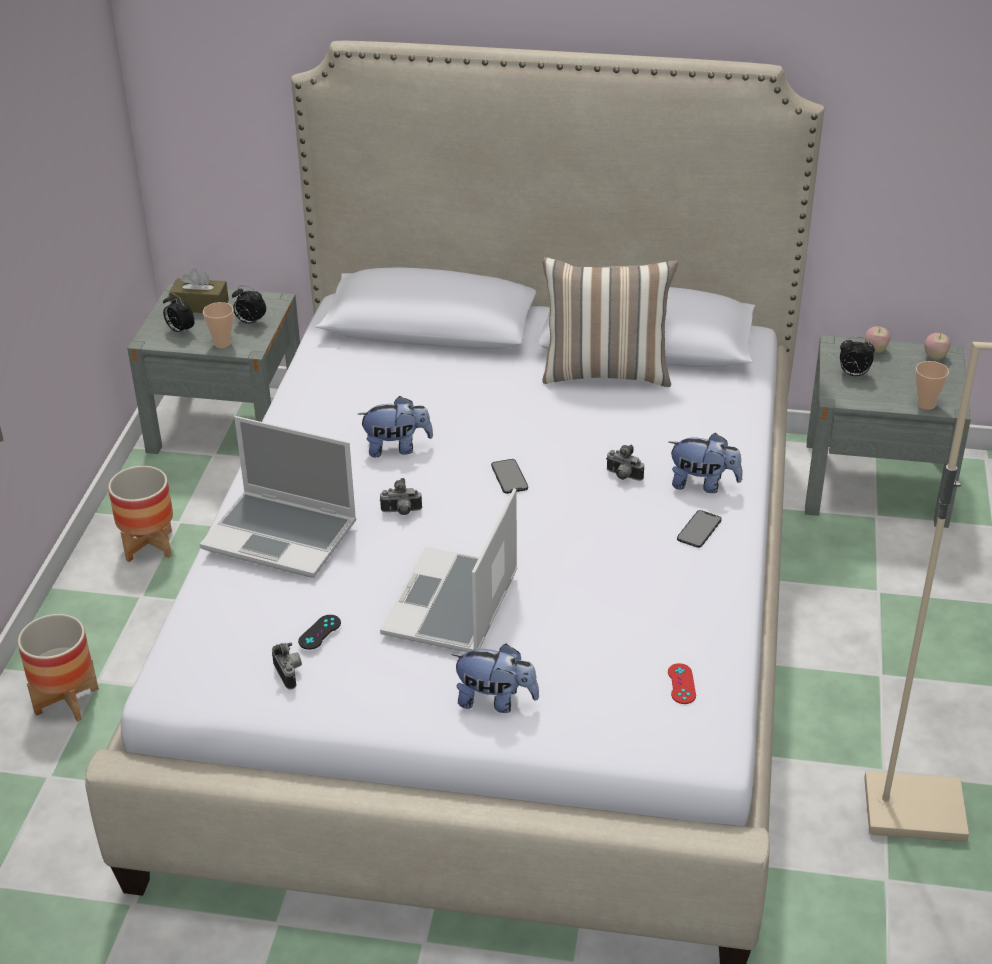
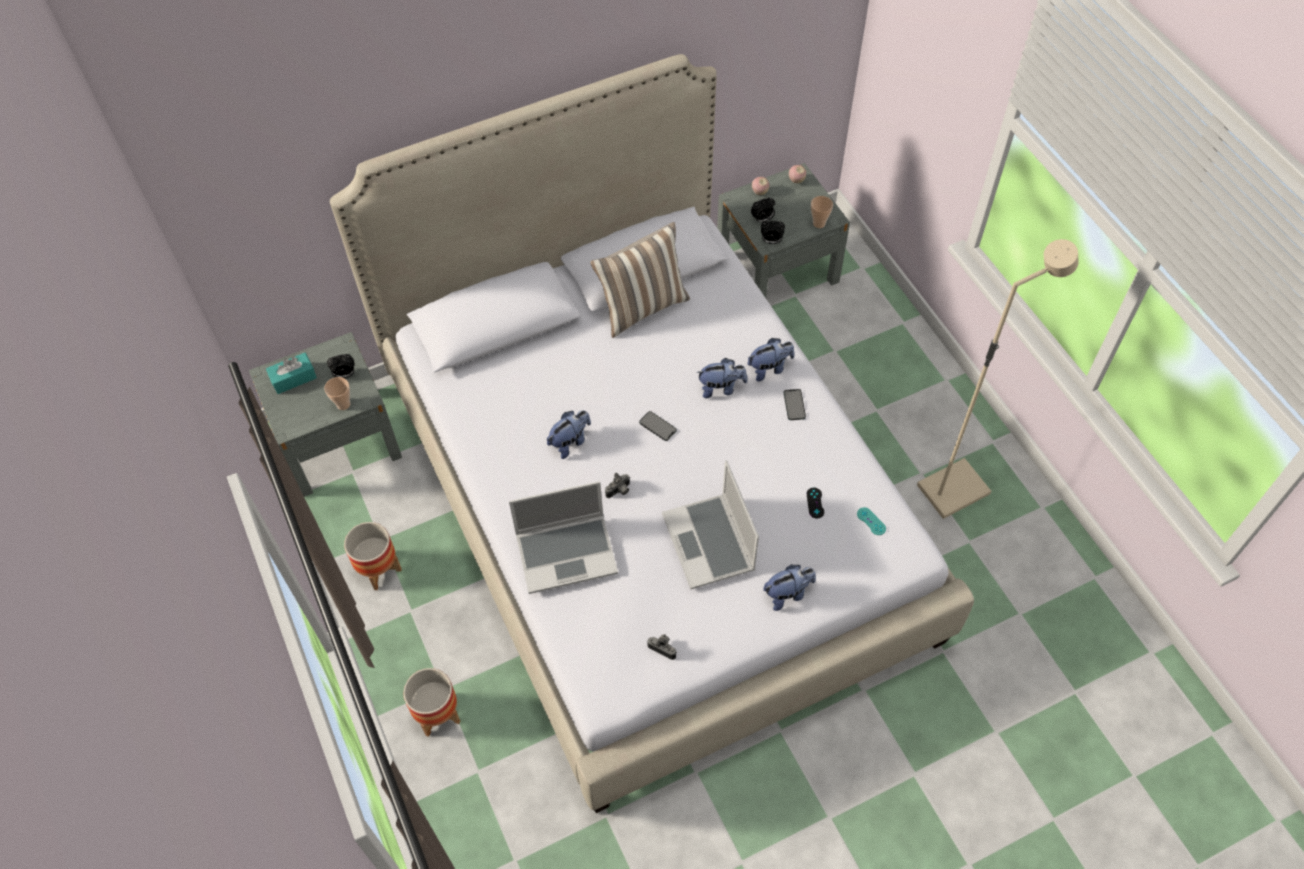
camera: 35 degrees left, 20 degrees up
alarm clock [163,293,195,335] -> alarm clock moved to [761,220,785,244]
brown tissue box [169,268,229,313] -> turquoise tissue box [266,353,317,394]
black game controller [298,615,341,650] -> black game controller moved to [807,488,824,519]
camera [606,445,644,481] -> plush toy [696,358,748,398]
red game controller [668,663,696,704] -> turquoise game controller [857,507,886,535]

